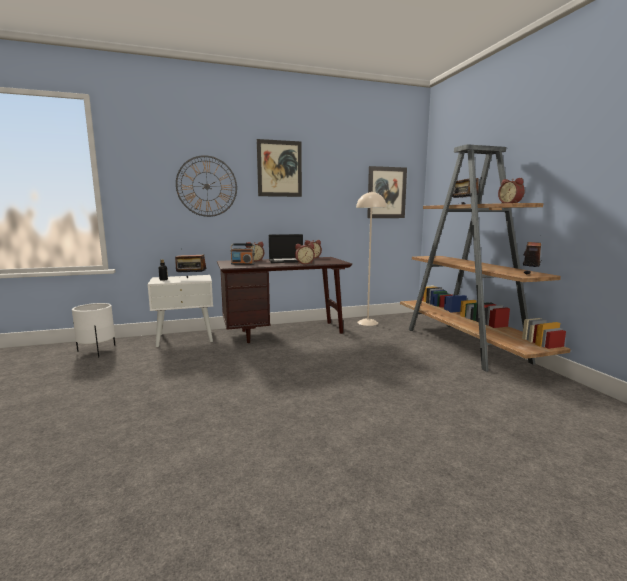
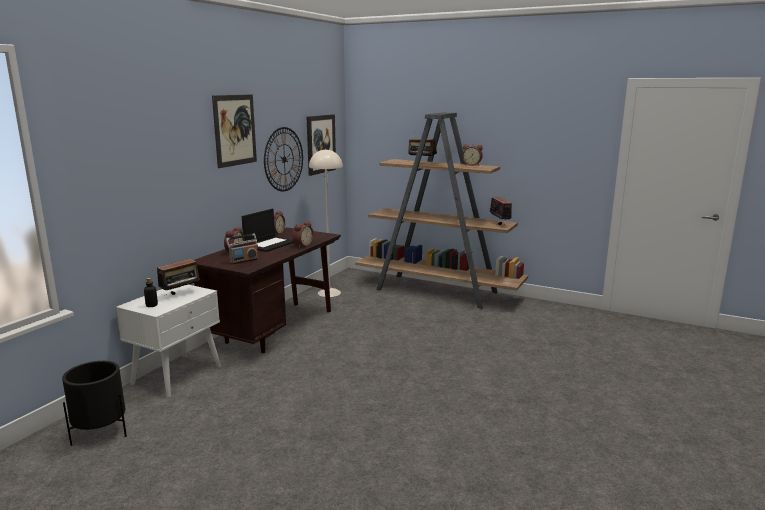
camera: 45 degrees left, 5 degrees up
white planter [72,303,115,357] -> black planter [62,361,127,446]
wall clock [176,155,237,217] -> wall clock moved to [264,127,303,191]

